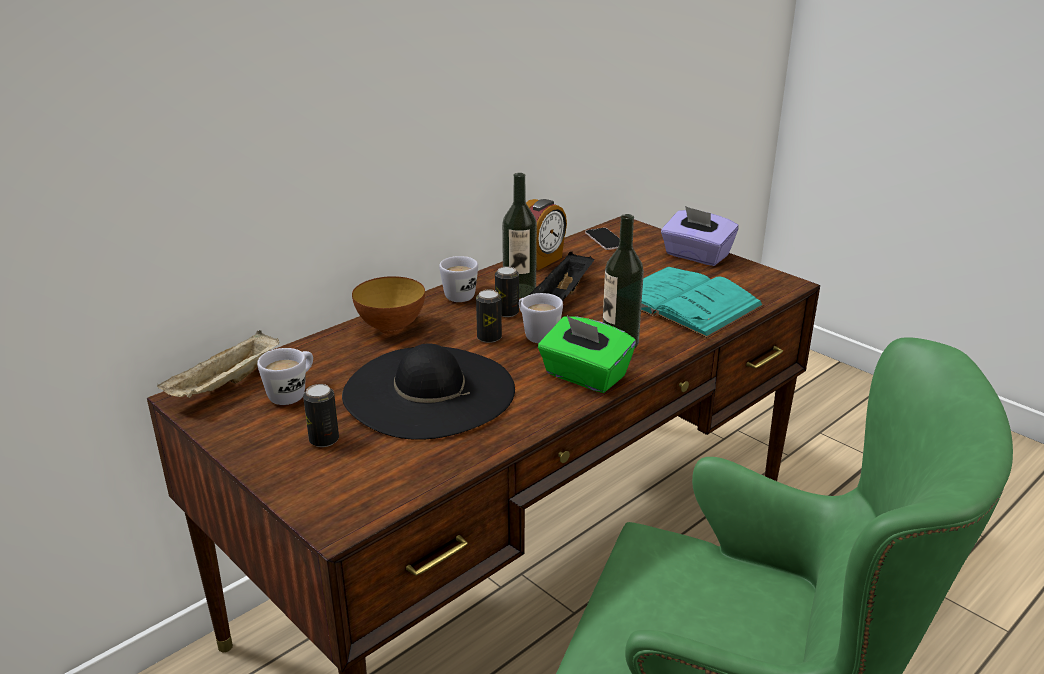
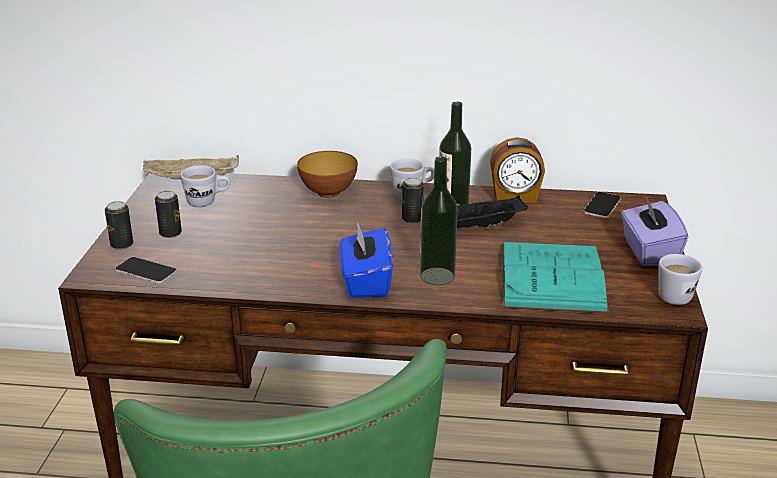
camera: 50 degrees right, 0 degrees up
black hat [342,343,515,440] -> none
can [476,290,502,343] -> can moved to [105,201,133,249]
white mug [519,293,563,343] -> white mug moved to [658,254,702,305]
green tissue box [538,316,636,393] -> blue tissue box [340,224,393,298]
none -> phone [115,257,177,283]

